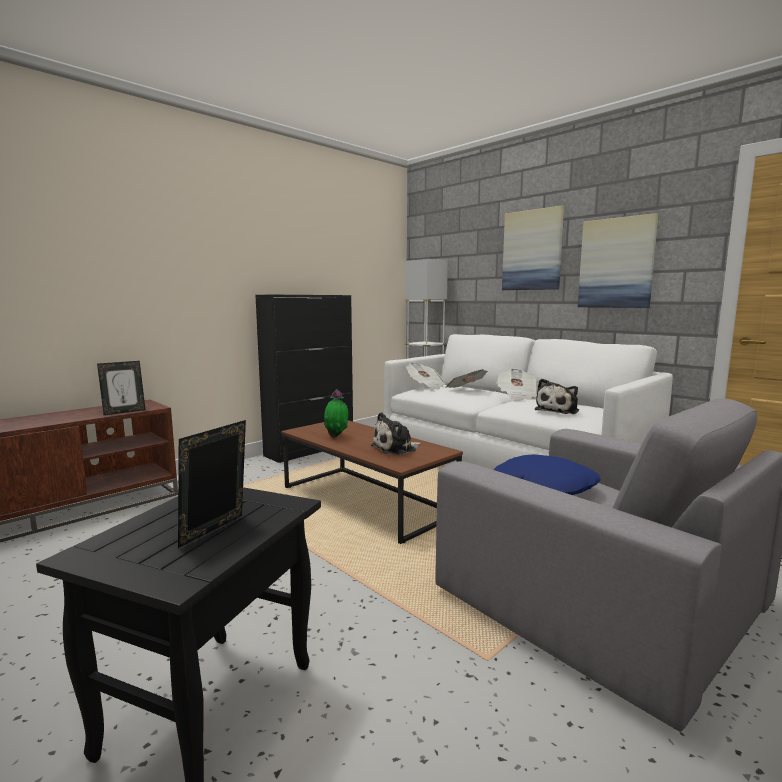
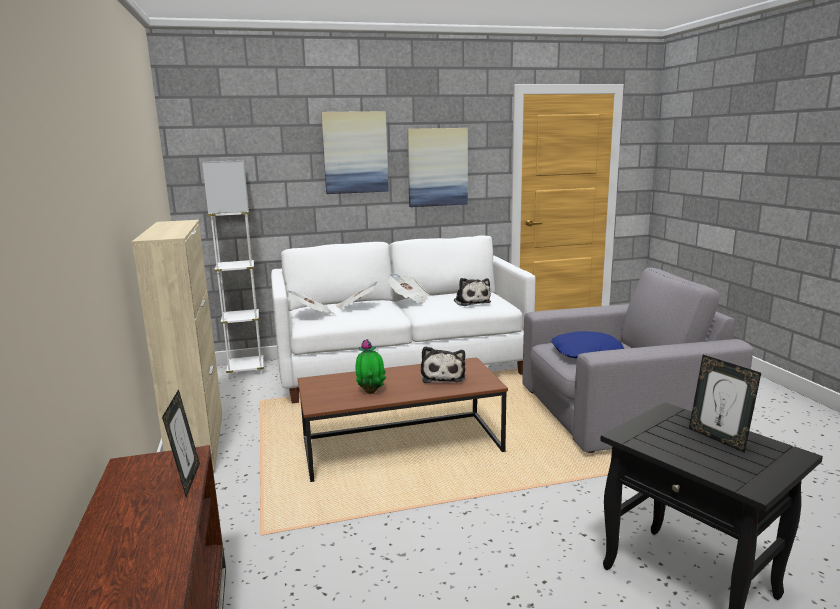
camera: 60 degrees left, 5 degrees up
black cabinet [255,295,353,463] -> beige cabinet [132,220,222,473]

